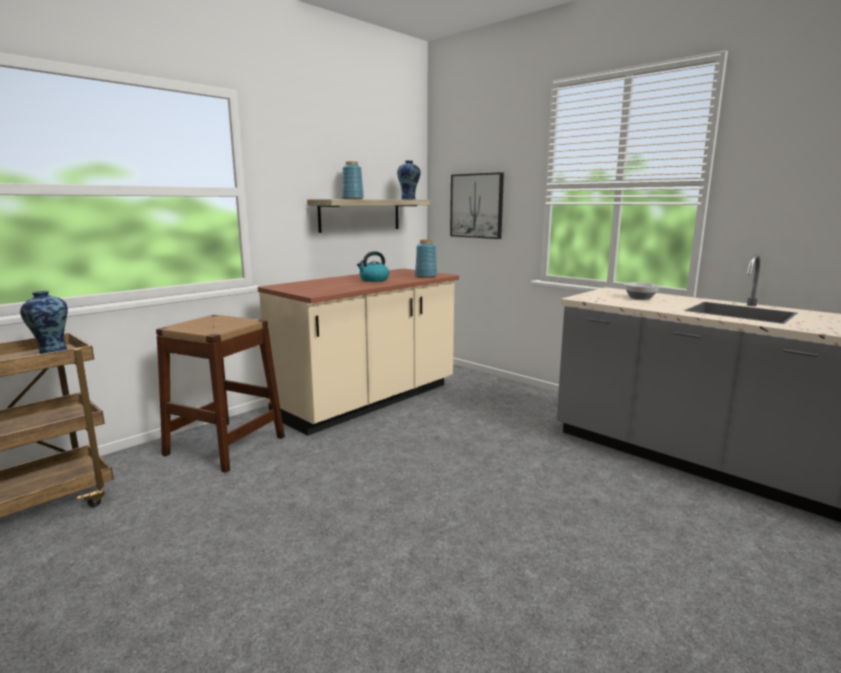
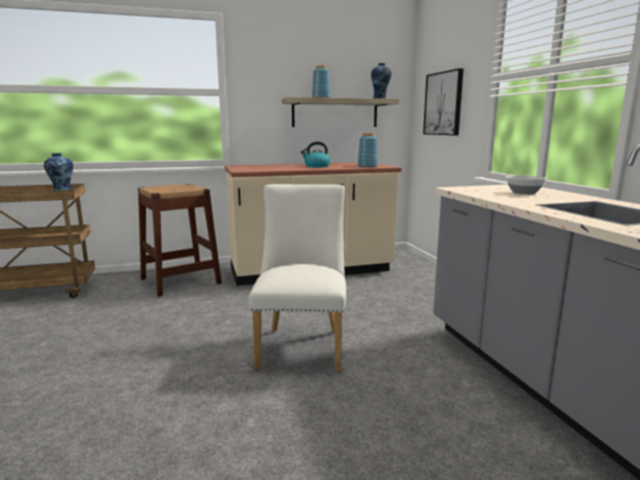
camera: 30 degrees right, 0 degrees up
none -> white chair [249,184,346,372]

